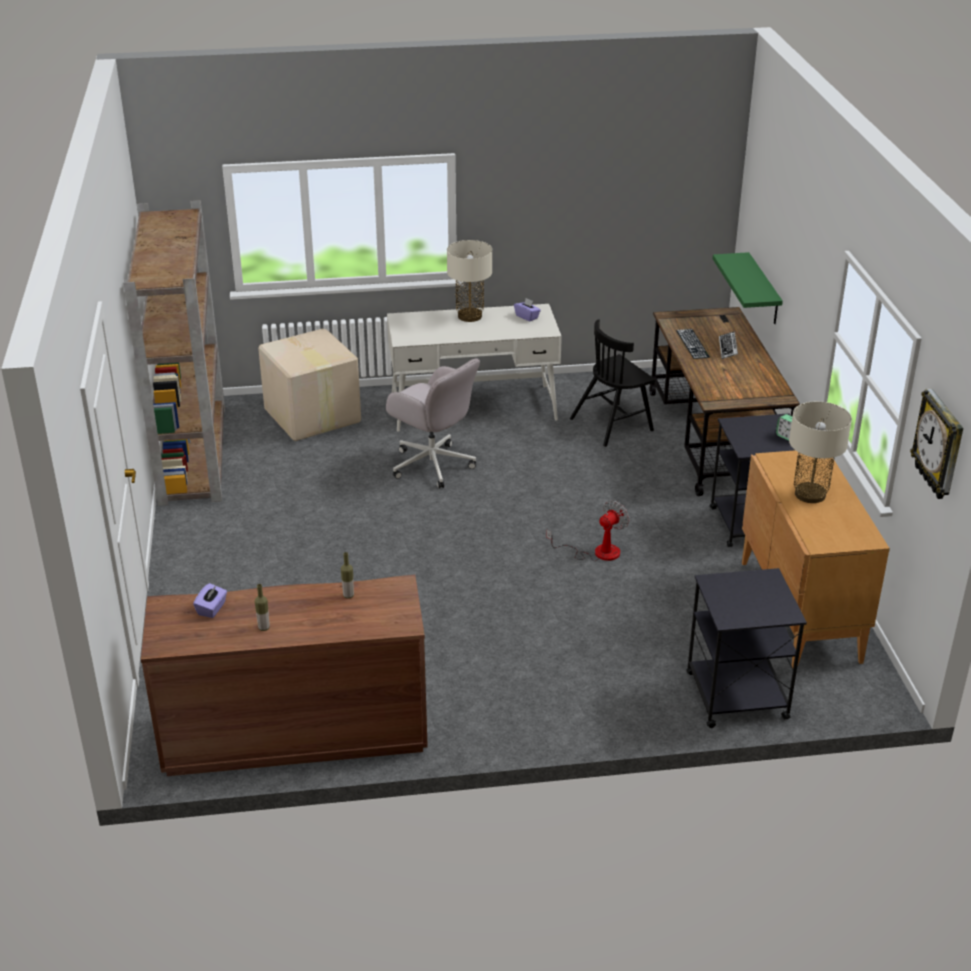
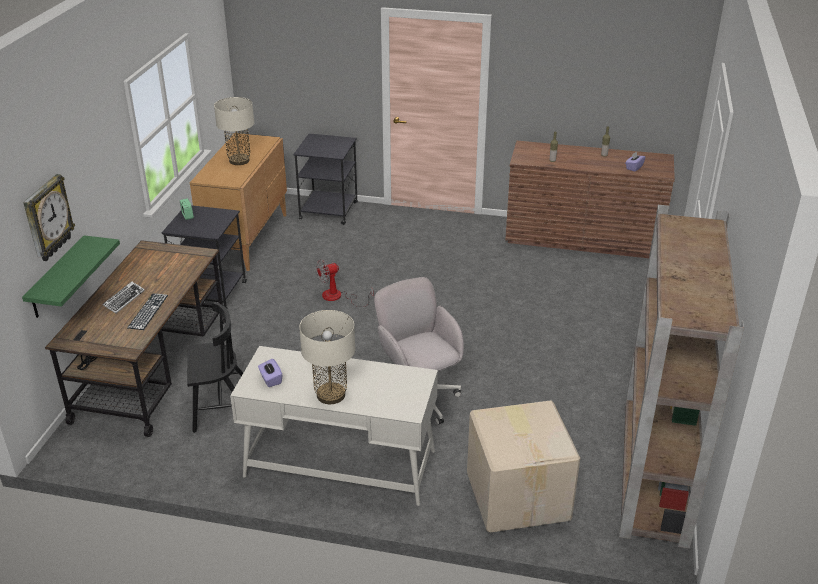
camera: 160 degrees left, 0 degrees up
wall clock [910,388,963,499] -> wall clock moved to [23,174,75,261]

